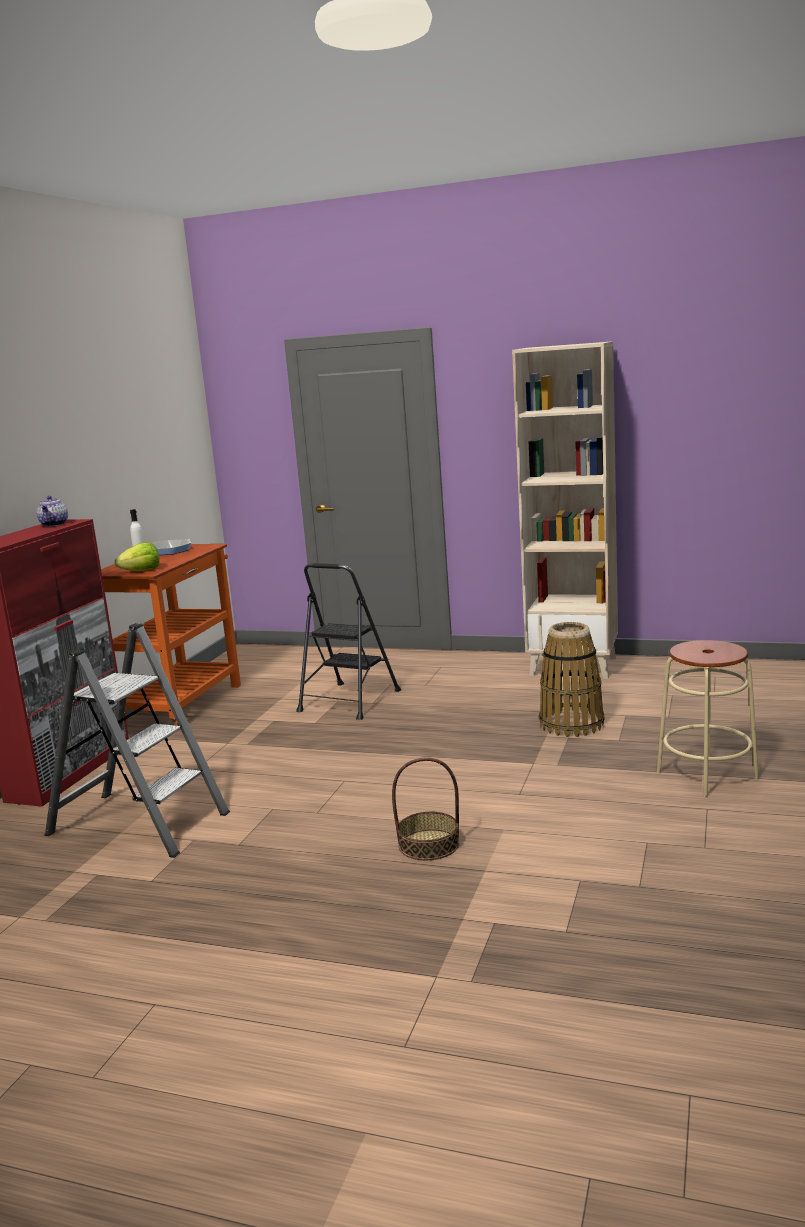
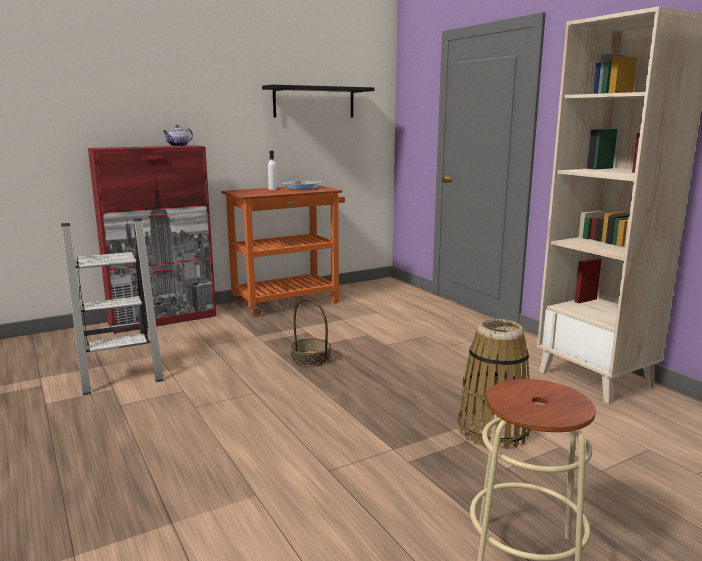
camera: 40 degrees right, 0 degrees up
lettuce [115,542,159,571] -> none
black step ladder [296,563,401,720] -> none
basket [392,757,459,860] -> basket moved to [290,299,331,367]
none -> black shelf [262,85,374,118]

